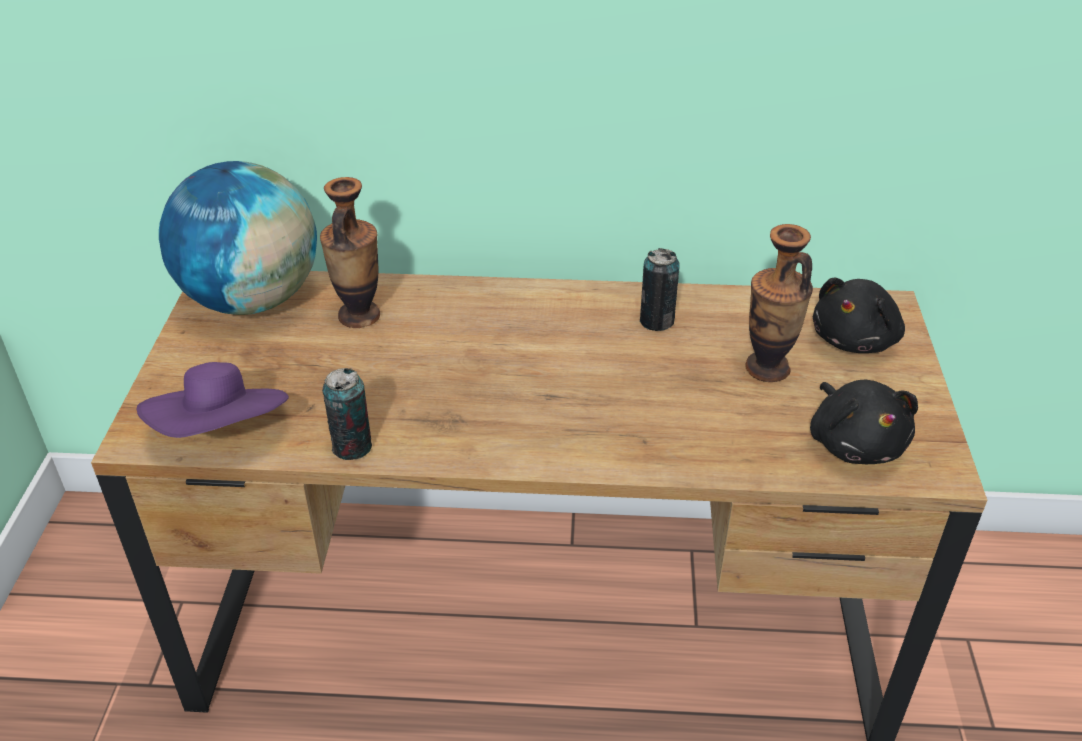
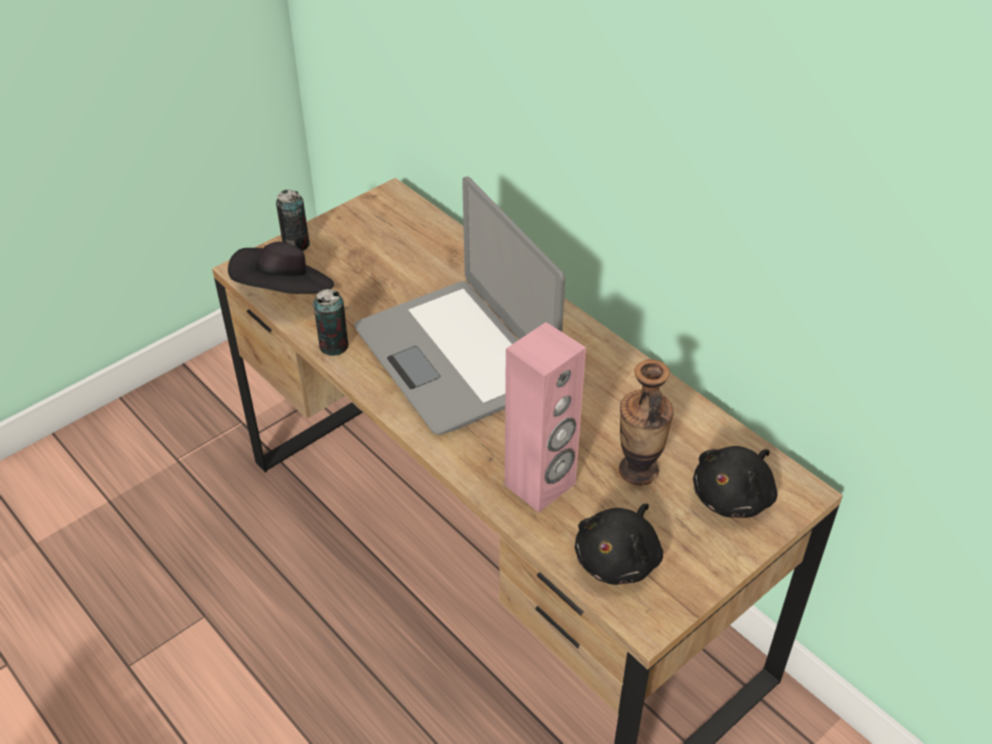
camera: 45 degrees right, 5 degrees up
purple hat [137,362,289,438] -> black hat [228,242,334,294]
globe [159,161,317,315] -> none
vase [320,177,380,328] -> none
can [640,248,680,331] -> can moved to [276,189,310,251]
black plush toy [813,278,905,353] -> black plush toy turned 45 degrees counterclockwise [693,446,778,518]
none -> laptop [354,177,565,435]
none -> pink speaker [505,322,586,513]

